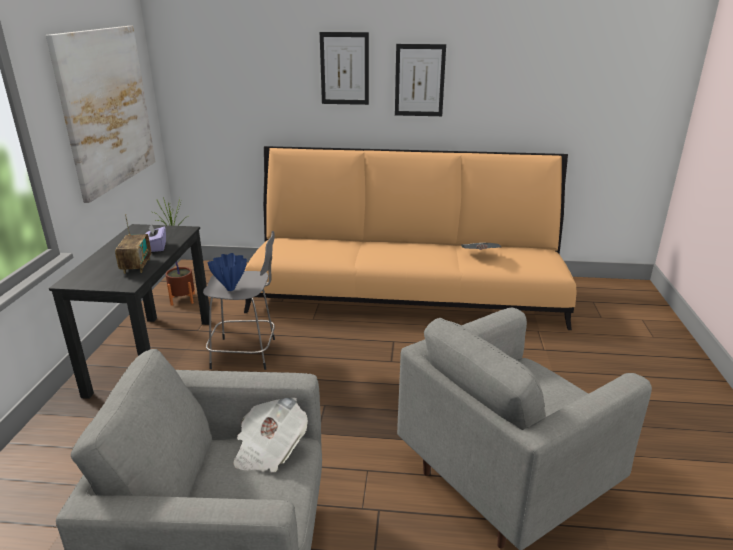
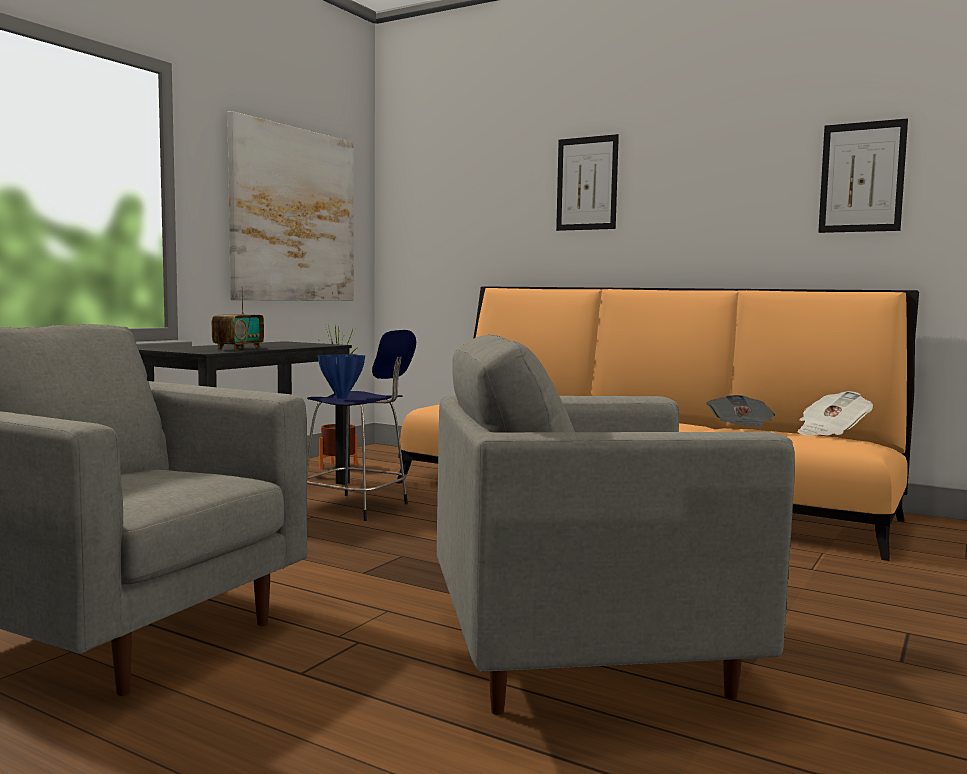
camera: 25 degrees right, 20 degrees down
purple tissue box [146,224,166,252] -> none
grey stool [203,231,275,370] -> blue stool [307,330,416,521]
newspaper [233,398,308,472] -> newspaper moved to [797,391,873,436]
picture [395,44,446,116] -> picture moved to [818,118,908,233]

